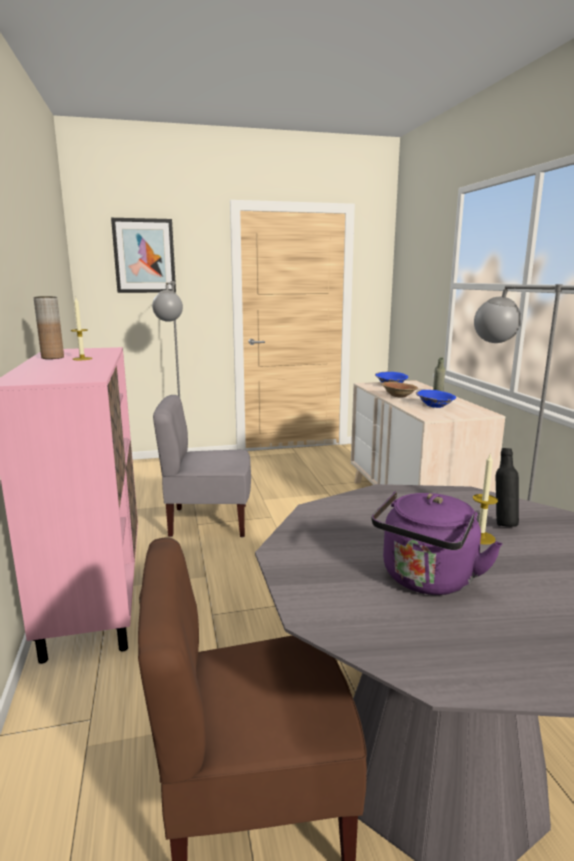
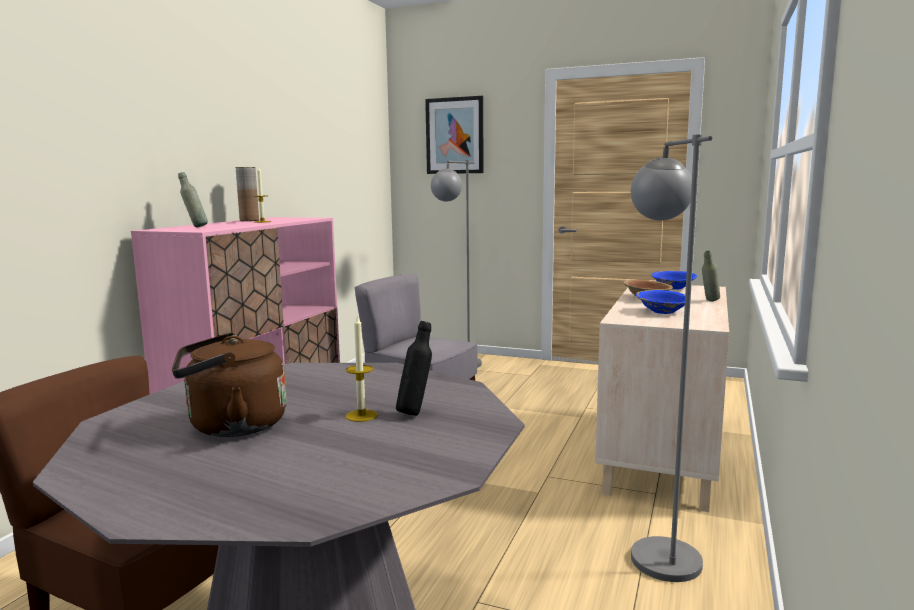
camera: 35 degrees right, 5 degrees down
purple kettle [372,491,503,595] -> brown kettle [172,332,287,437]
none -> grey bottle [178,172,208,227]

